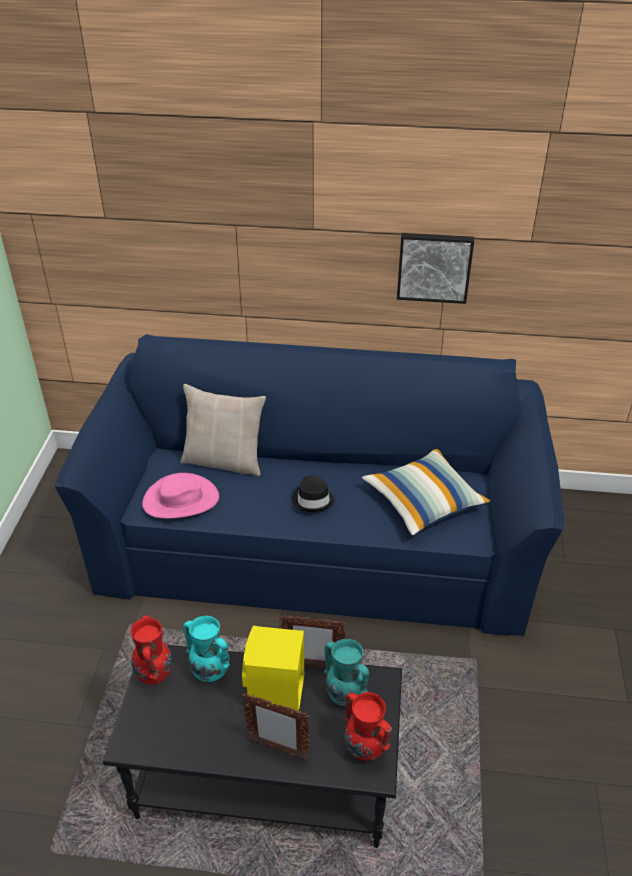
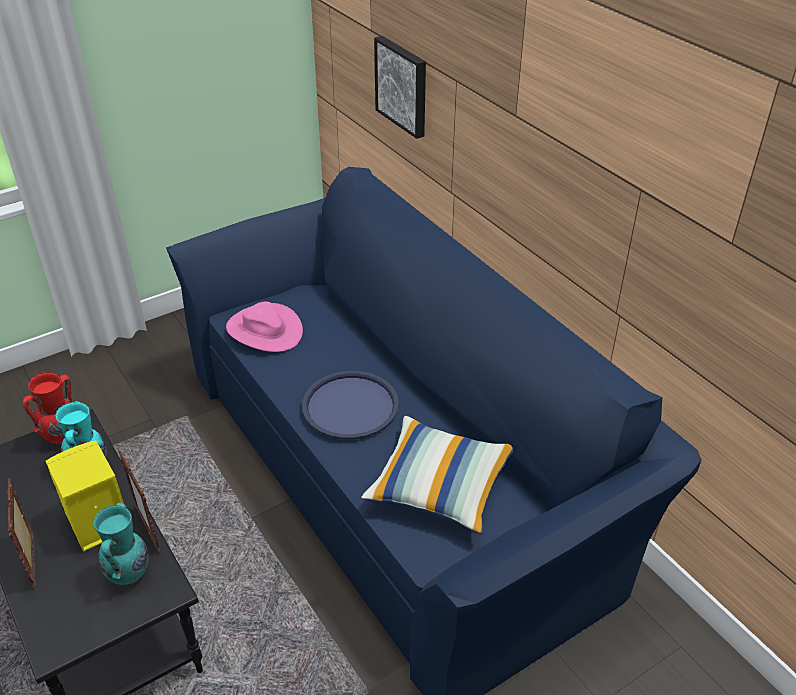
camera: 50 degrees right, 0 degrees up
beige pillow [180,384,266,476] -> none
black hat [292,475,335,512] -> blue tray [302,371,399,439]
red vase [344,692,392,761] -> none
picture [397,233,474,304] -> picture moved to [374,36,426,139]

